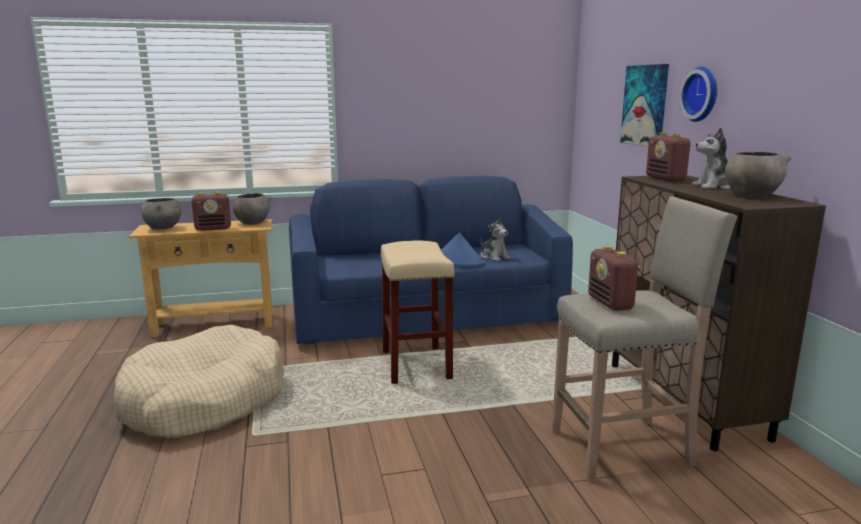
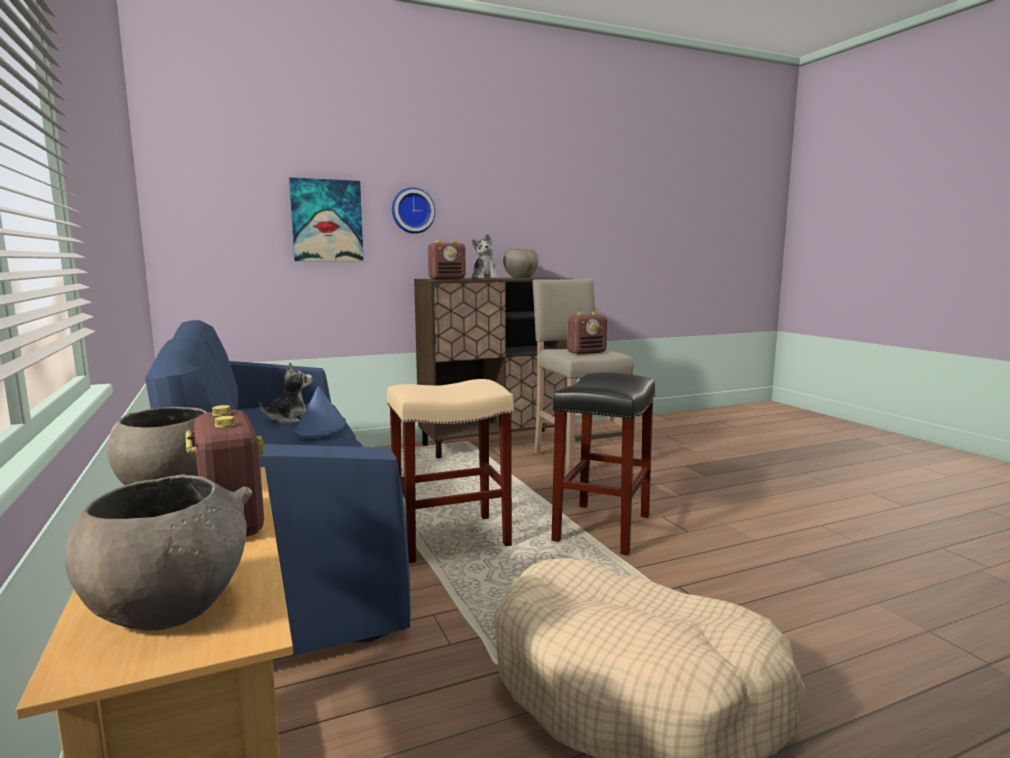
camera: 100 degrees left, 5 degrees down
none -> black stool [551,372,656,555]

